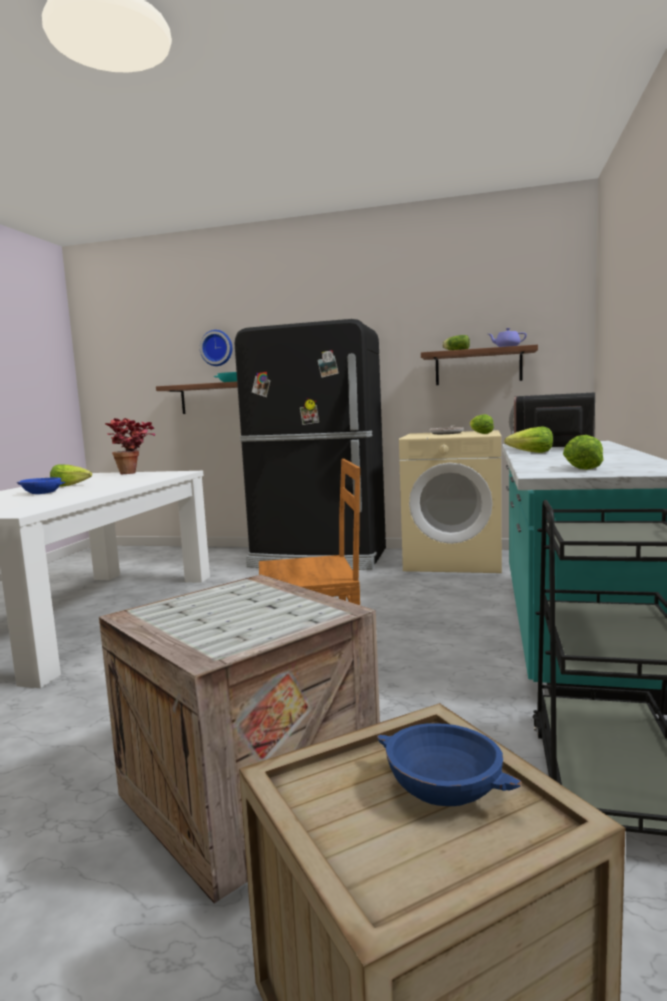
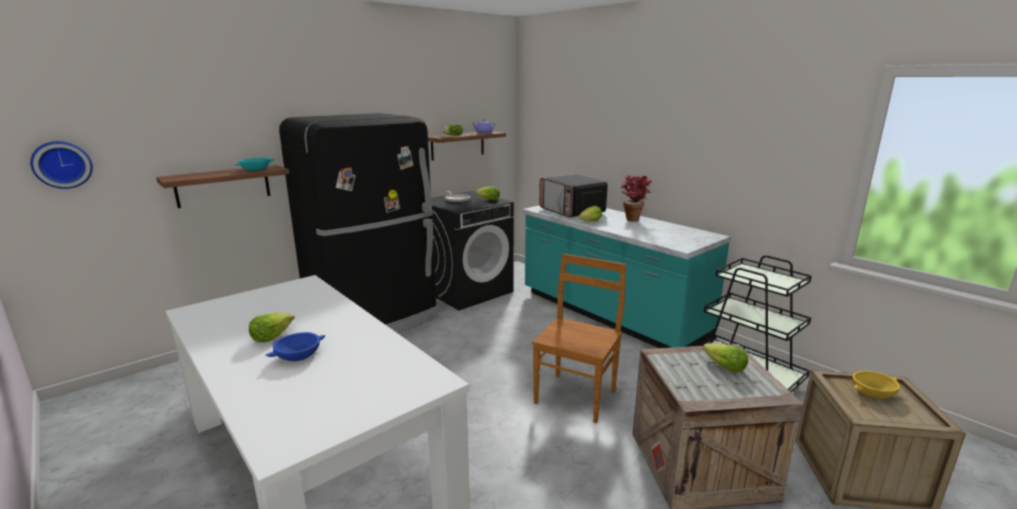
camera: 55 degrees left, 10 degrees up
potted plant [105,418,155,474] -> potted plant moved to [621,175,652,222]
wall clock [200,330,233,366] -> wall clock moved to [30,141,93,189]
blue bowl [377,723,522,806] -> yellow bowl [852,371,900,399]
beige washing machine [399,430,502,573] -> black washing machine [431,191,514,311]
lettuce [563,435,604,470] -> lettuce moved to [703,343,748,372]

